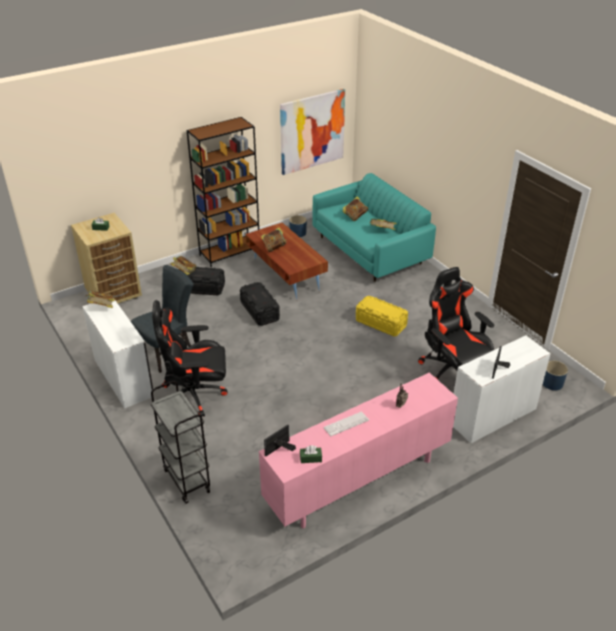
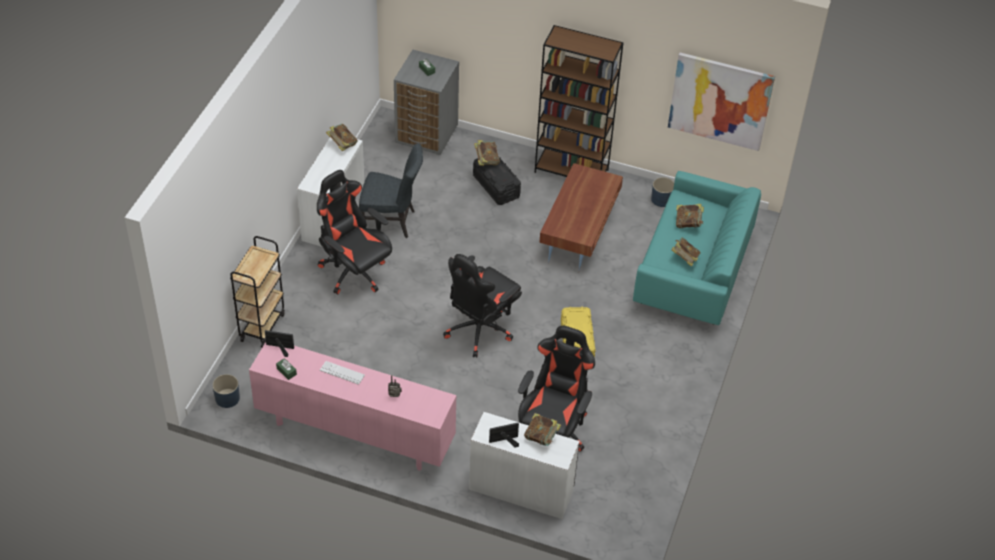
camera: 50 degrees right, 10 degrees up
brown dresser [71,213,142,303] -> grey dresser [394,50,459,155]
grey cart [151,381,210,504] -> brown cart [230,236,286,348]
black storage box [240,282,280,326] -> none
book [261,227,287,252] -> book moved to [524,413,561,446]
blue planter [543,361,568,390] -> blue planter moved to [212,374,240,408]
none -> black office chair [443,254,522,357]

